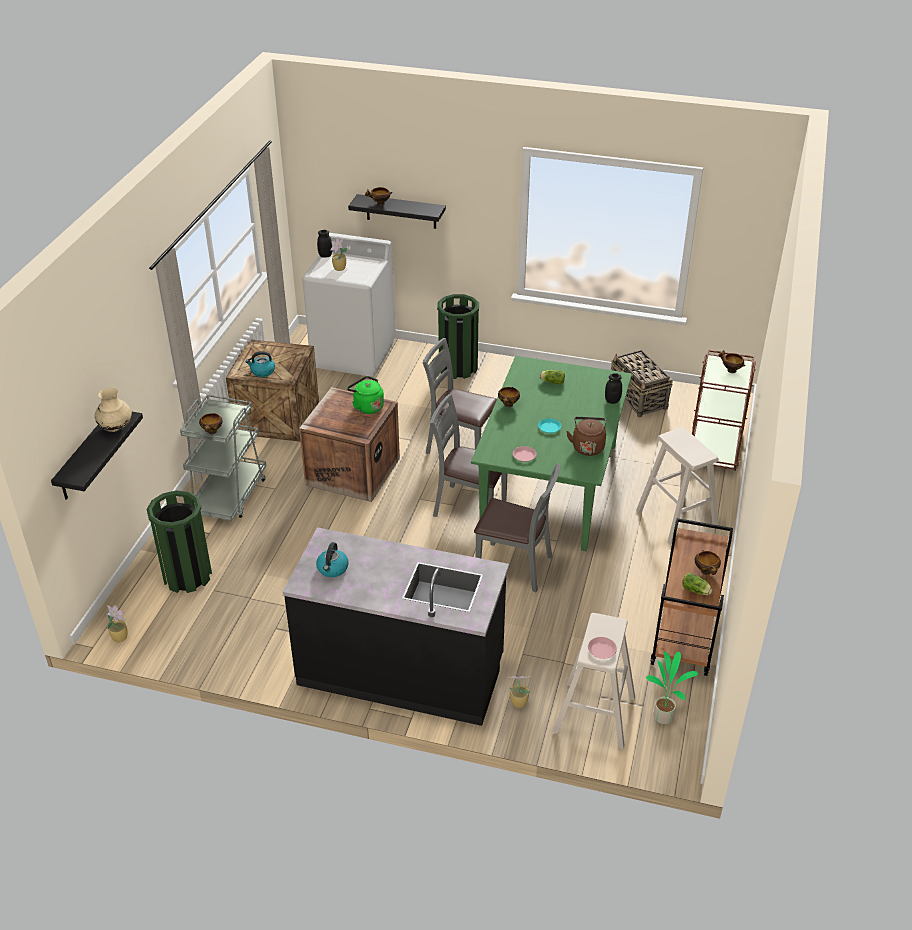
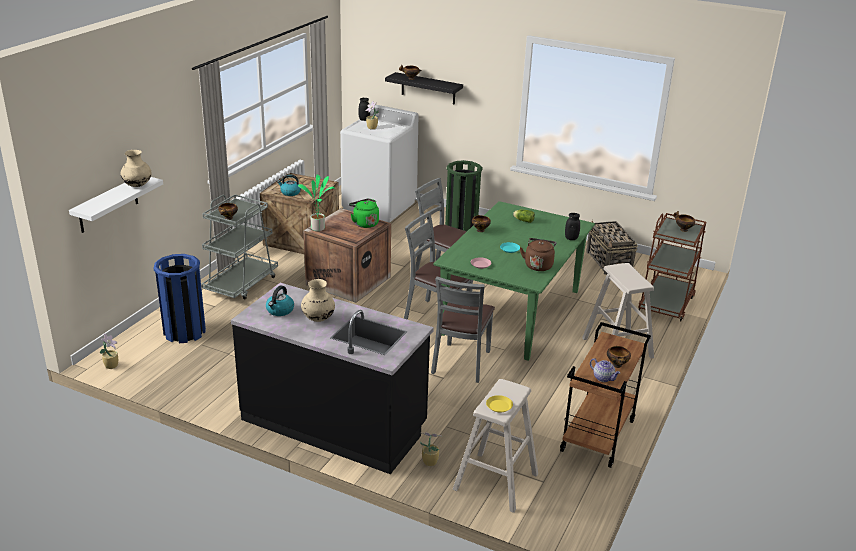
camera: 10 degrees right, 10 degrees down
black shelf [51,412,143,500] -> white shelf [69,177,163,233]
green trash can [147,490,212,593] -> blue trash can [154,254,206,343]
grey chair [474,463,561,592] -> grey chair turned 75 degrees clockwise [431,276,495,383]
pink plate [588,637,617,659] -> yellow plate [486,395,513,413]
potted plant [646,651,698,724] -> potted plant moved to [298,174,335,231]
lettuce [682,573,712,595] -> teapot [590,358,620,382]
none -> beige vase [301,279,335,322]

